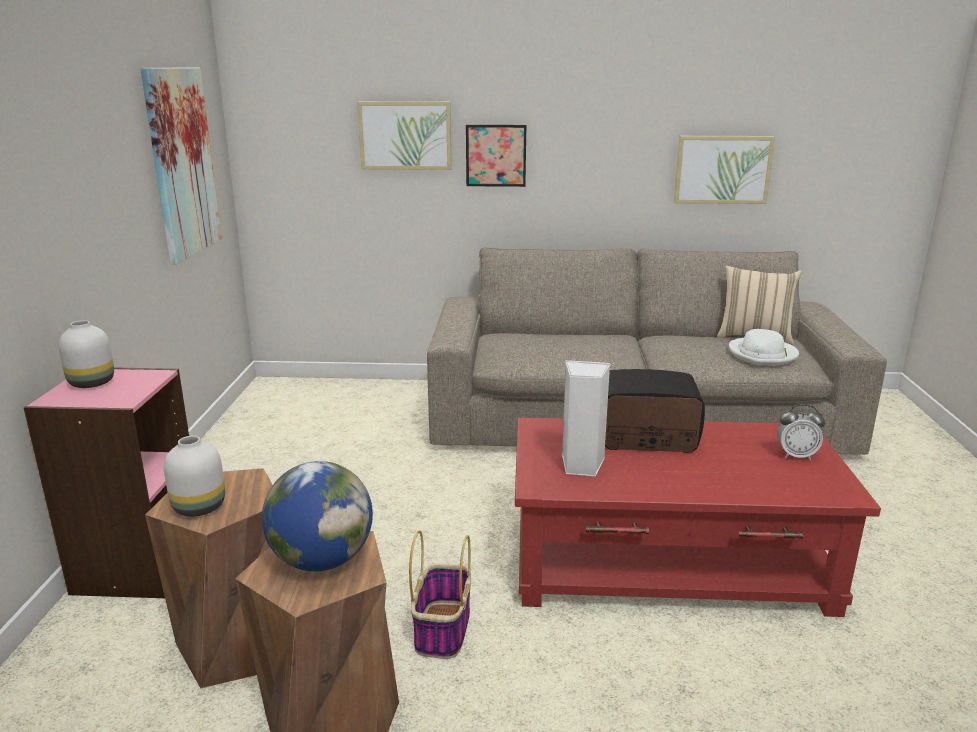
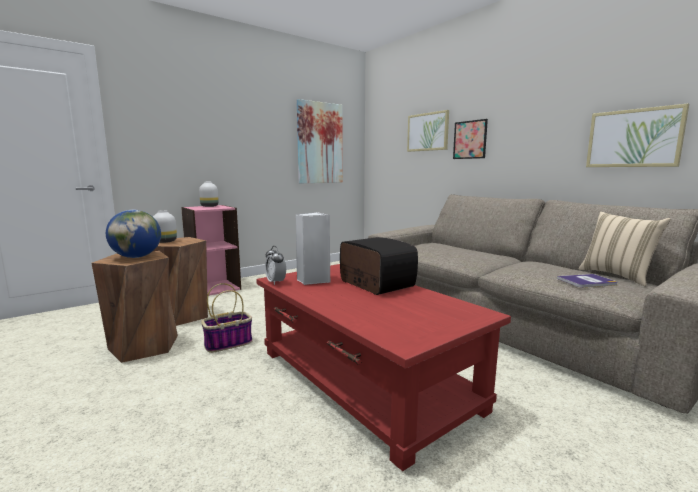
camera: 50 degrees right, 10 degrees down
white hat [729,329,799,365] -> book [557,274,617,288]
alarm clock [777,404,825,460] -> alarm clock moved to [265,246,286,285]

